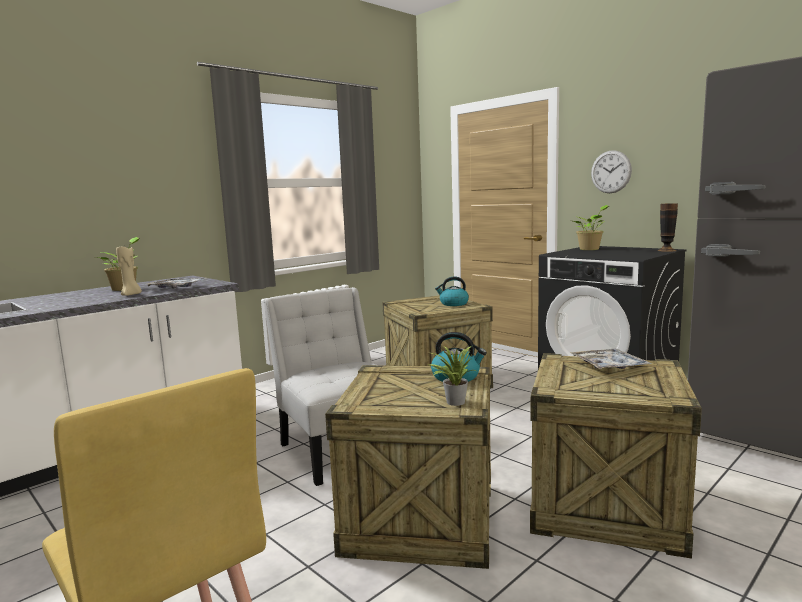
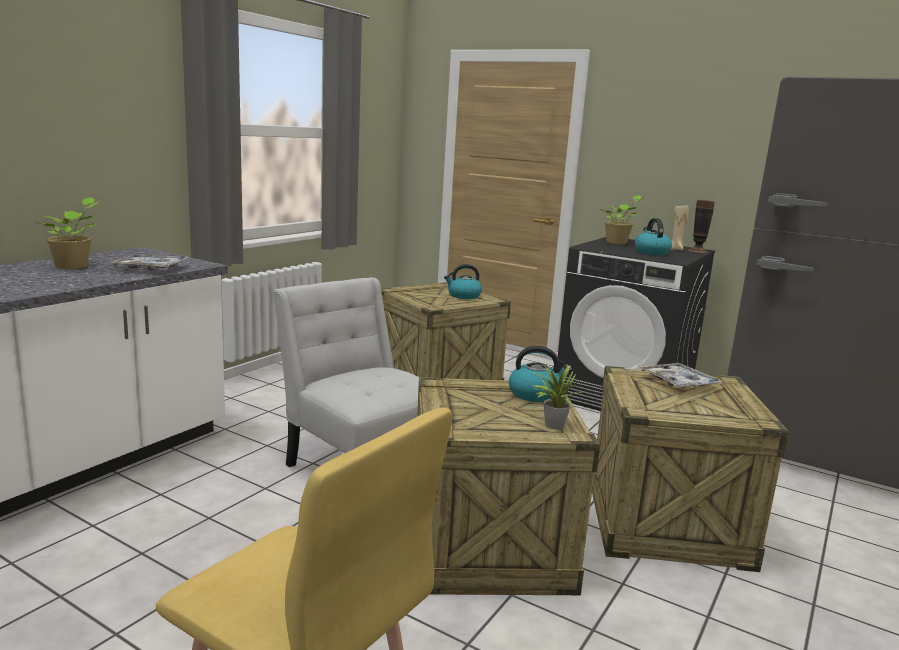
camera: 15 degrees left, 5 degrees up
beige candle [116,246,142,296] -> beige candle moved to [671,204,689,250]
wall clock [591,150,632,193] -> none
none -> kettle [635,218,672,255]

